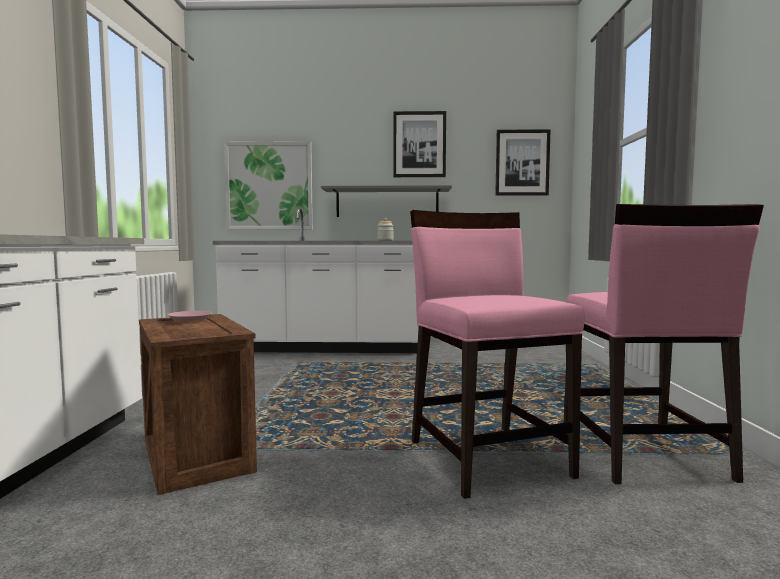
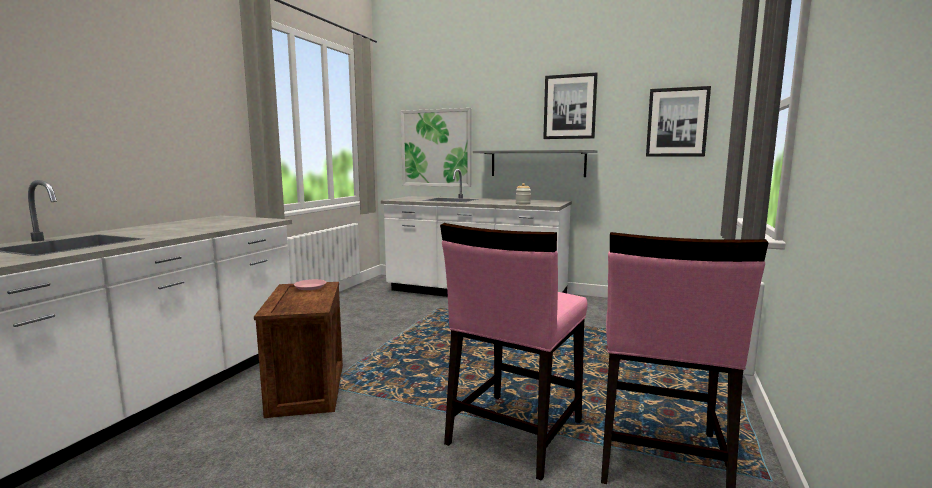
camera: 20 degrees right, 5 degrees up
pink chair [410,210,585,499] -> pink chair turned 150 degrees counterclockwise [440,223,588,481]

